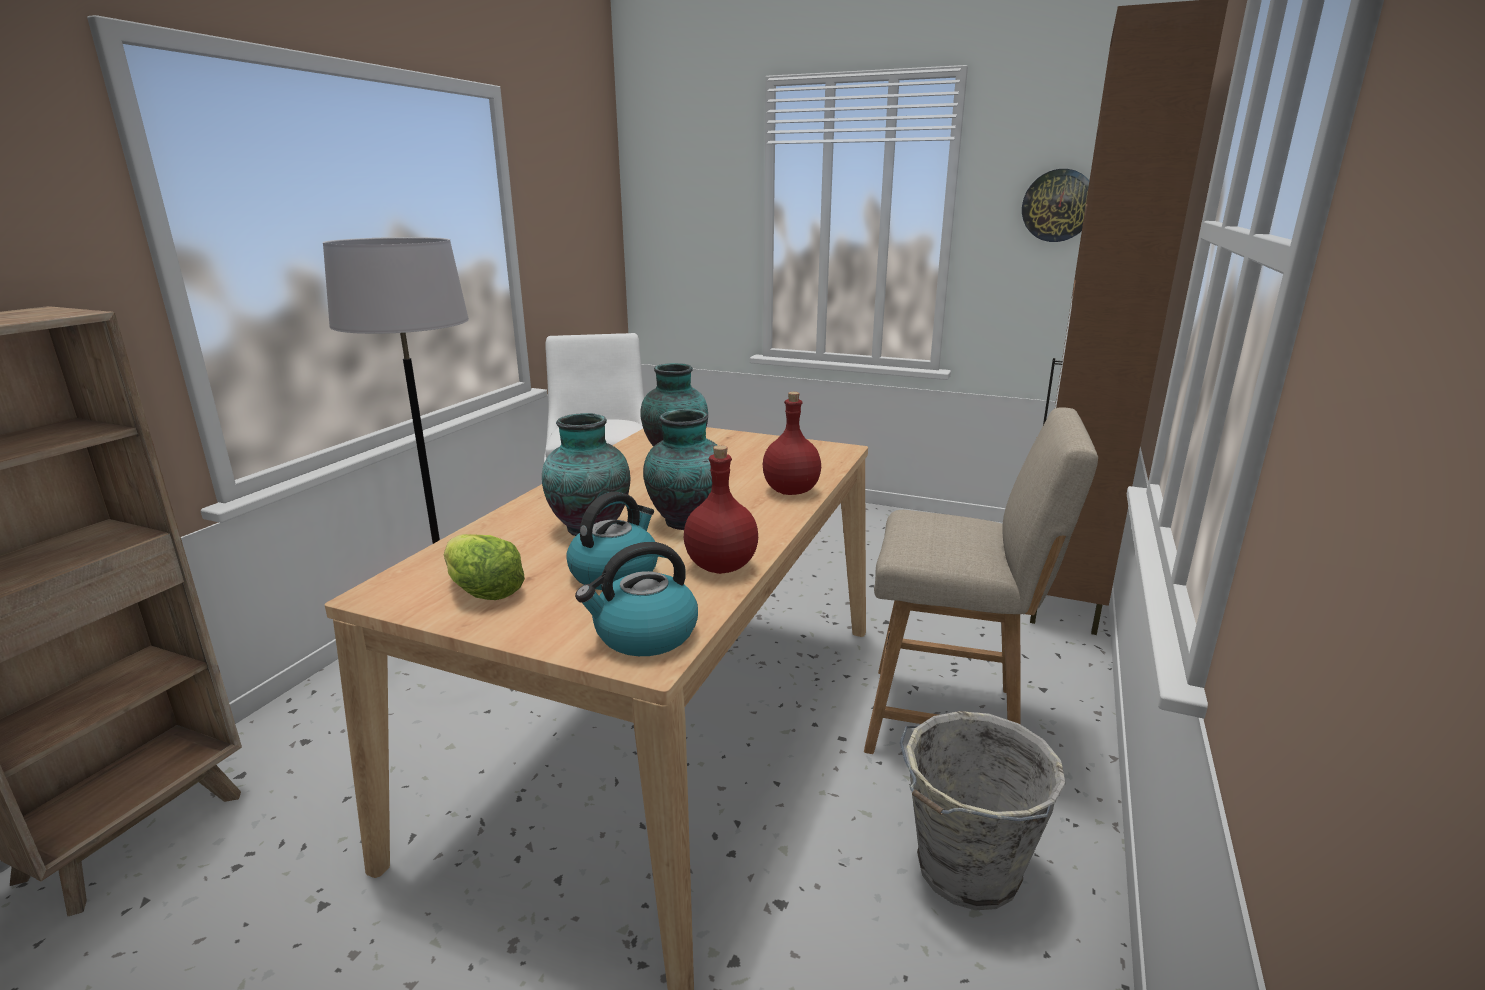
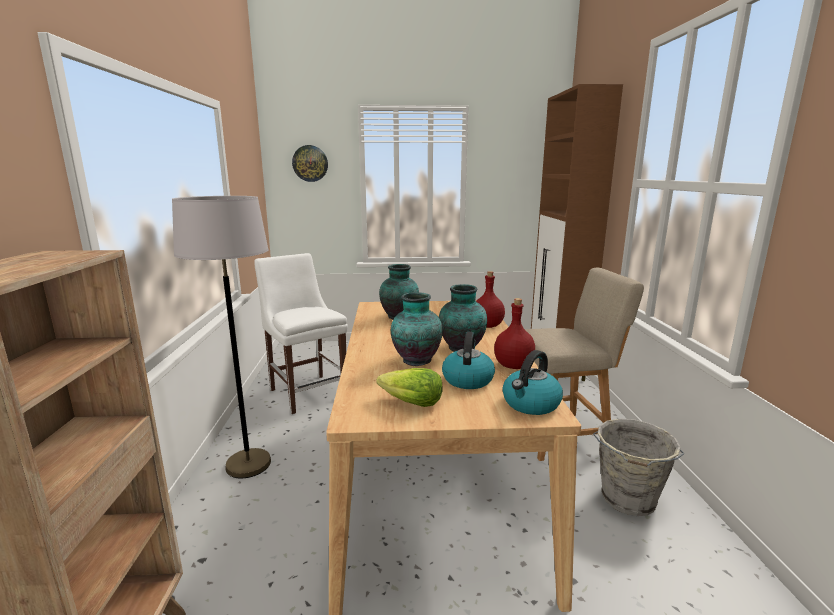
camera: 25 degrees left, 5 degrees down
wall clock [1022,169,1089,242] -> wall clock moved to [292,145,328,182]

